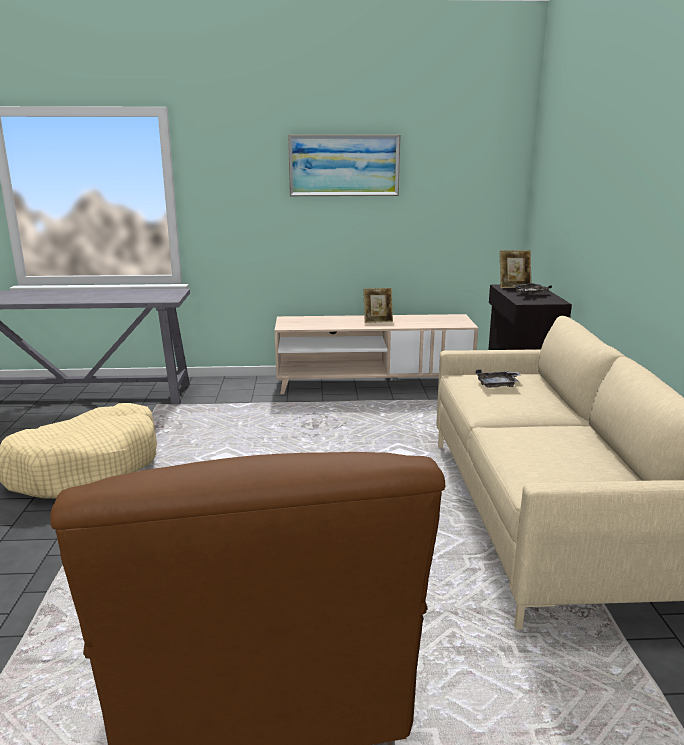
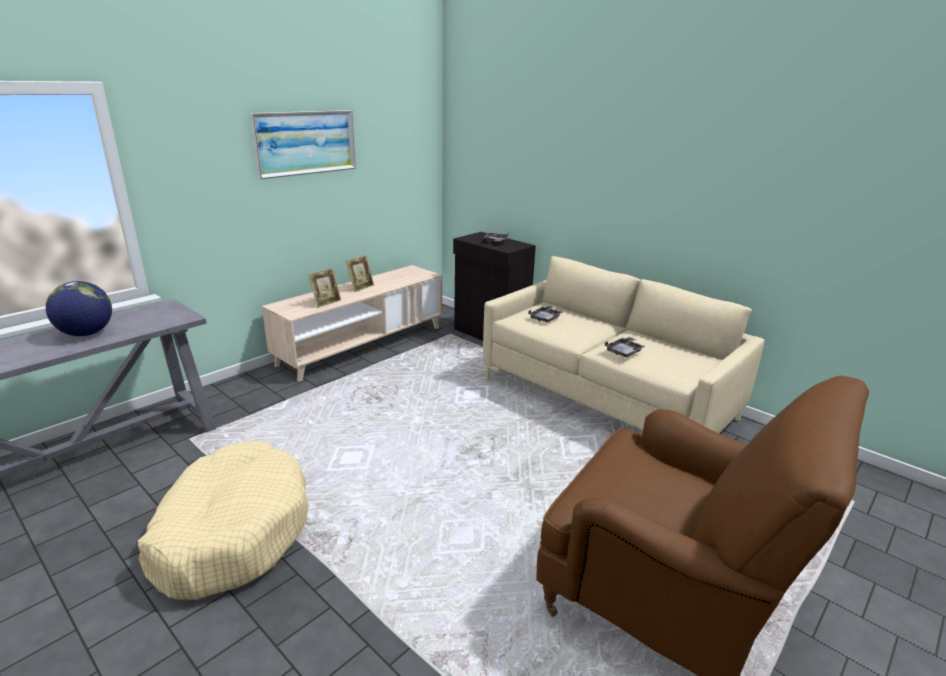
camera: 45 degrees left, 5 degrees up
picture frame [500,250,531,288] -> picture frame moved to [308,268,341,308]
none -> globe [46,281,112,336]
none -> grey tray [605,336,646,357]

